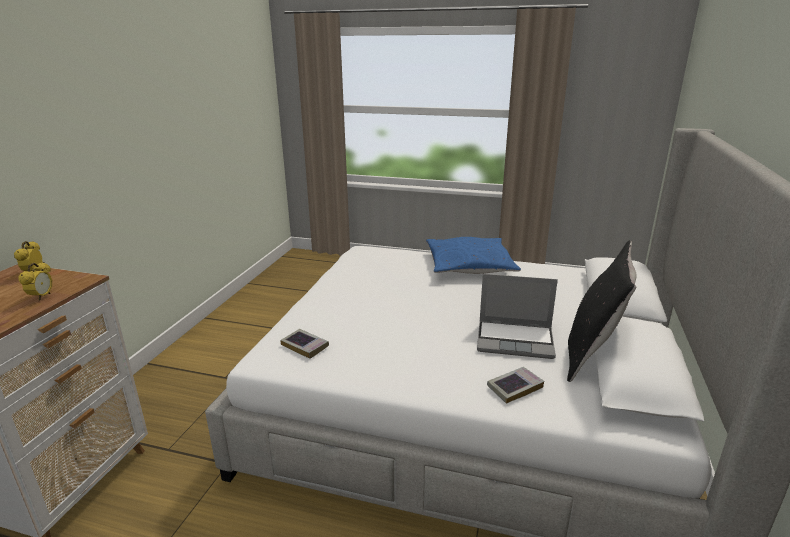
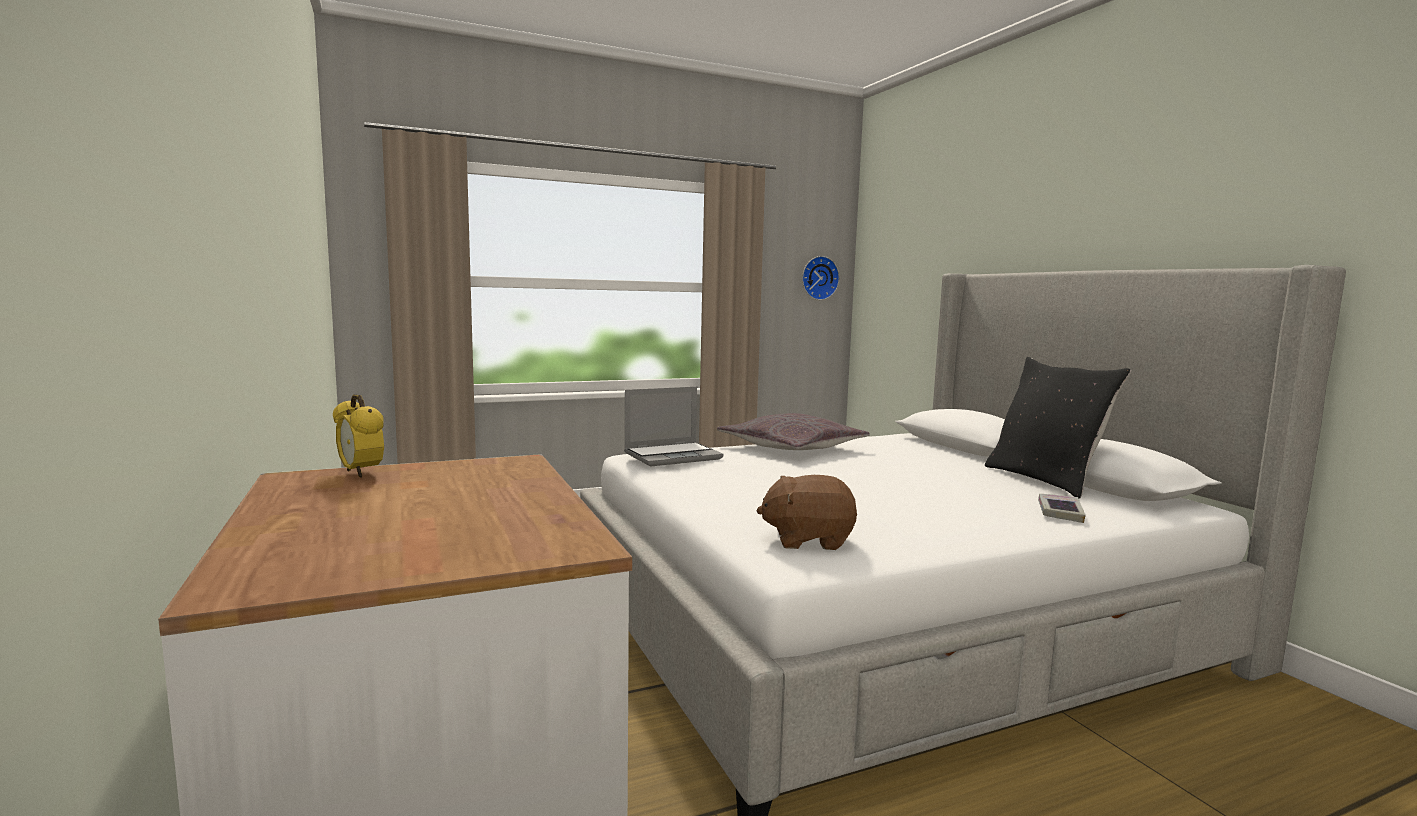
camera: 40 degrees left, 15 degrees down
alarm clock [18,262,52,301] -> none
book [280,329,329,359] -> brown plush toy [756,475,857,550]
blue pillow [426,237,521,274] -> grey pillow [717,413,870,450]
laptop [477,274,558,359] -> laptop moved to [624,386,723,467]
none -> wall clock [802,256,840,300]

